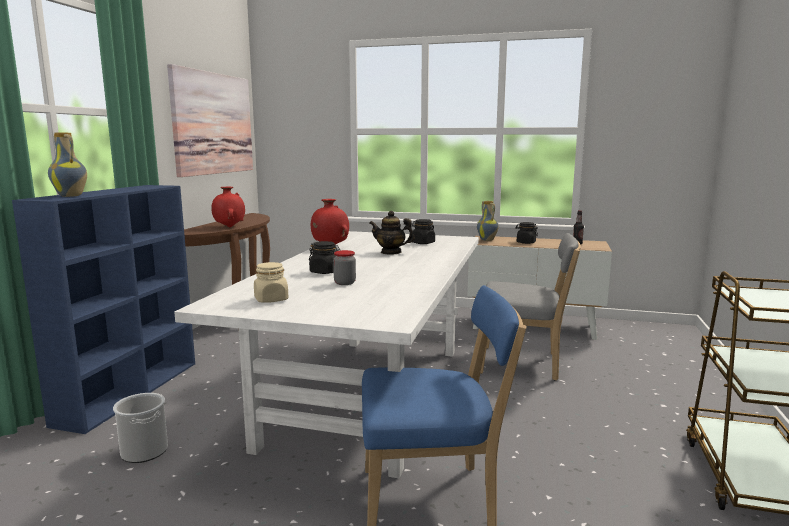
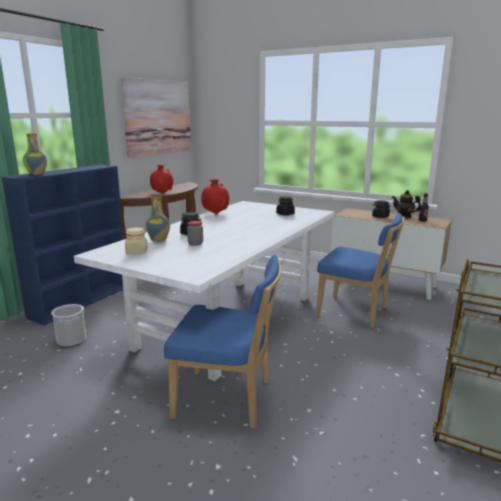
camera: 15 degrees right, 5 degrees up
teapot [369,211,415,255] -> teapot moved to [392,190,421,218]
vase [477,201,499,241] -> vase moved to [145,196,170,242]
grey chair [480,233,581,381] -> blue chair [316,213,405,328]

